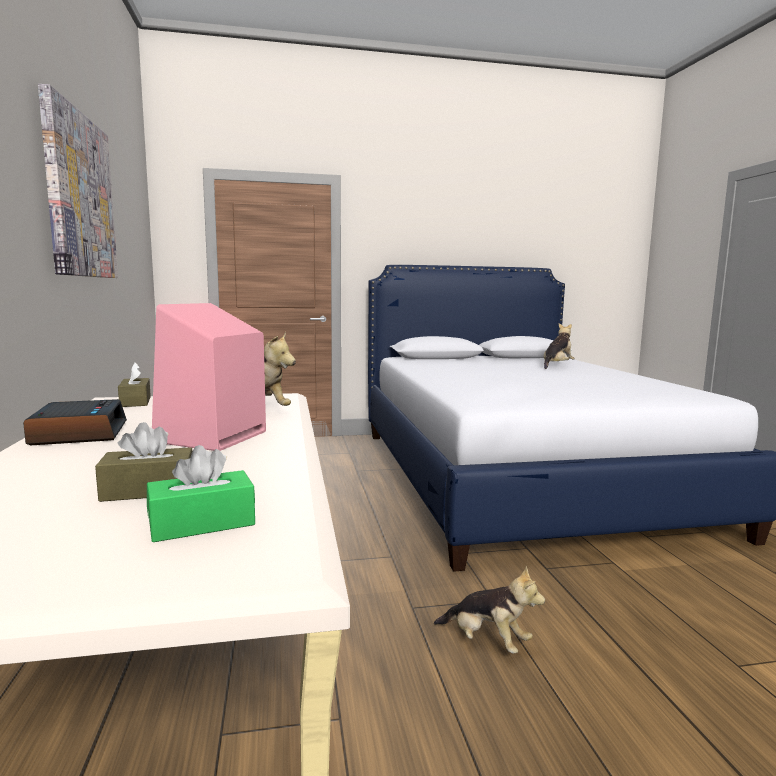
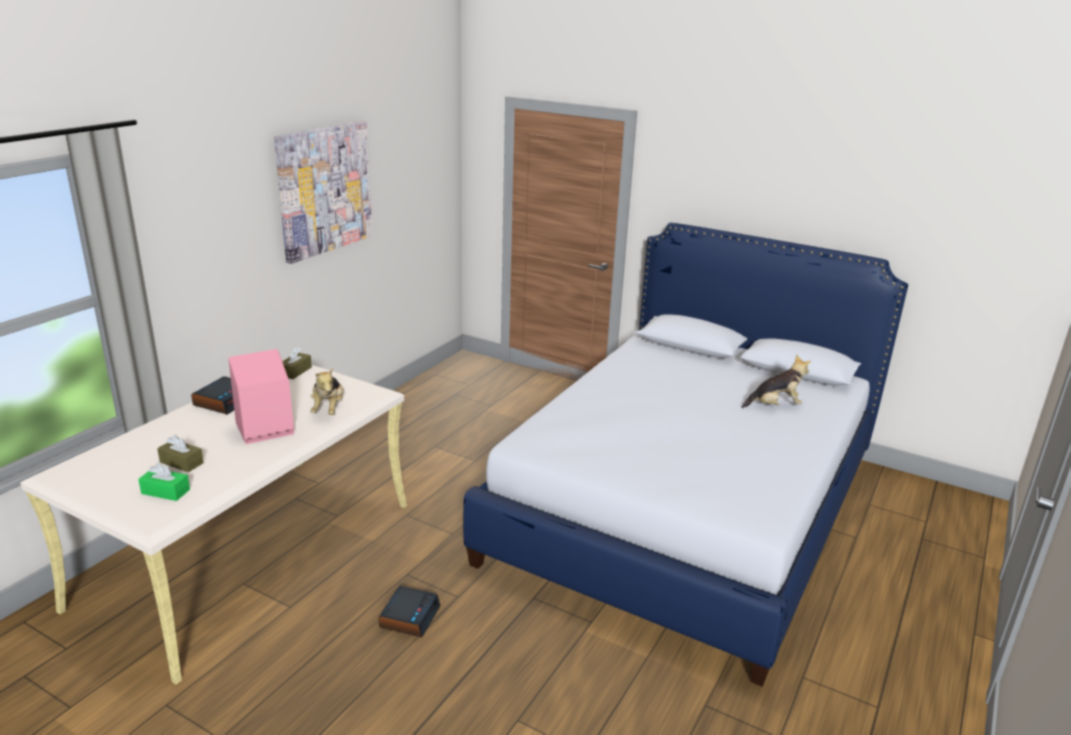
camera: 40 degrees right, 15 degrees up
plush toy [434,566,545,653] -> alarm clock [378,586,440,637]

